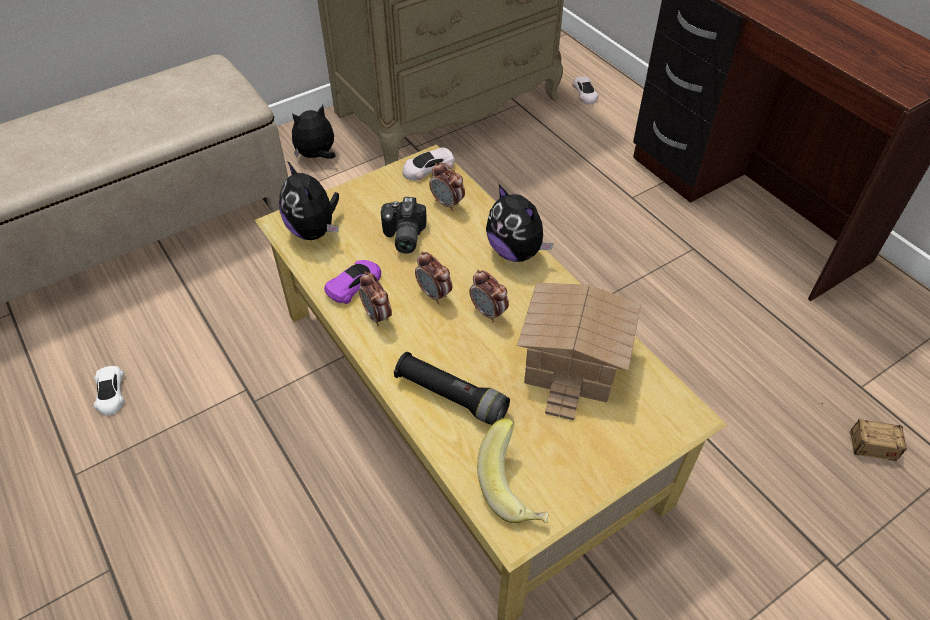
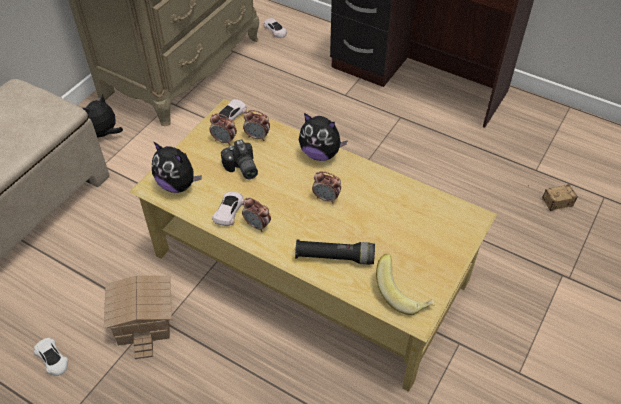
camera: 25 degrees left, 0 degrees up
purple toy car [324,260,381,304] -> white toy car [212,192,245,226]
alarm clock [415,251,452,304] -> alarm clock moved to [210,113,237,145]
toy house [517,283,641,420] -> toy house moved to [104,275,172,359]

